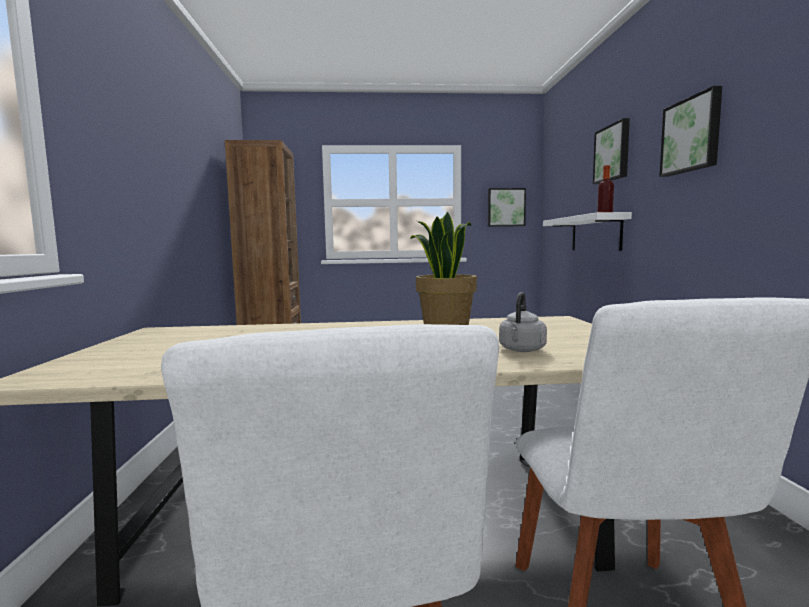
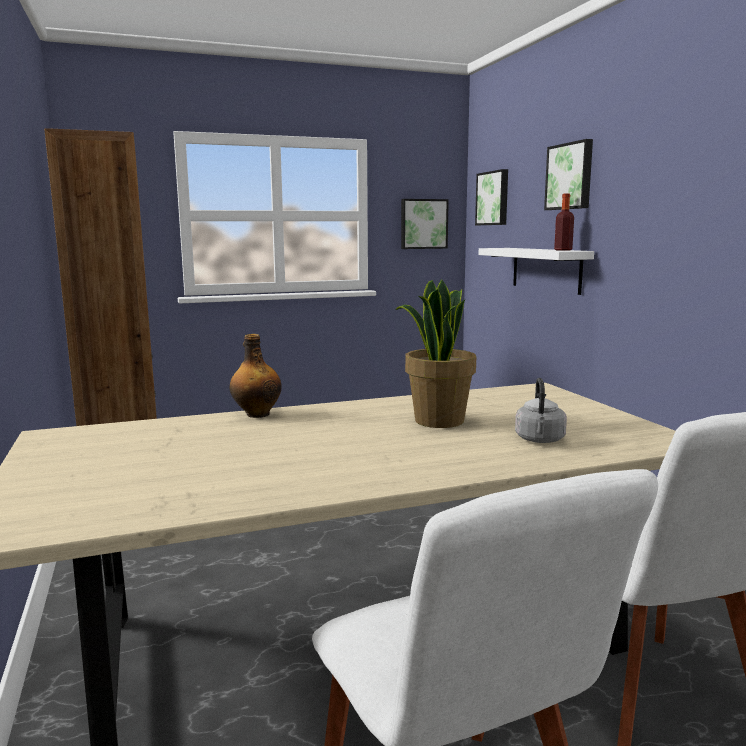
camera: 15 degrees left, 5 degrees up
picture [659,86,722,177] -> picture moved to [475,169,508,225]
none -> bottle [230,334,282,418]

